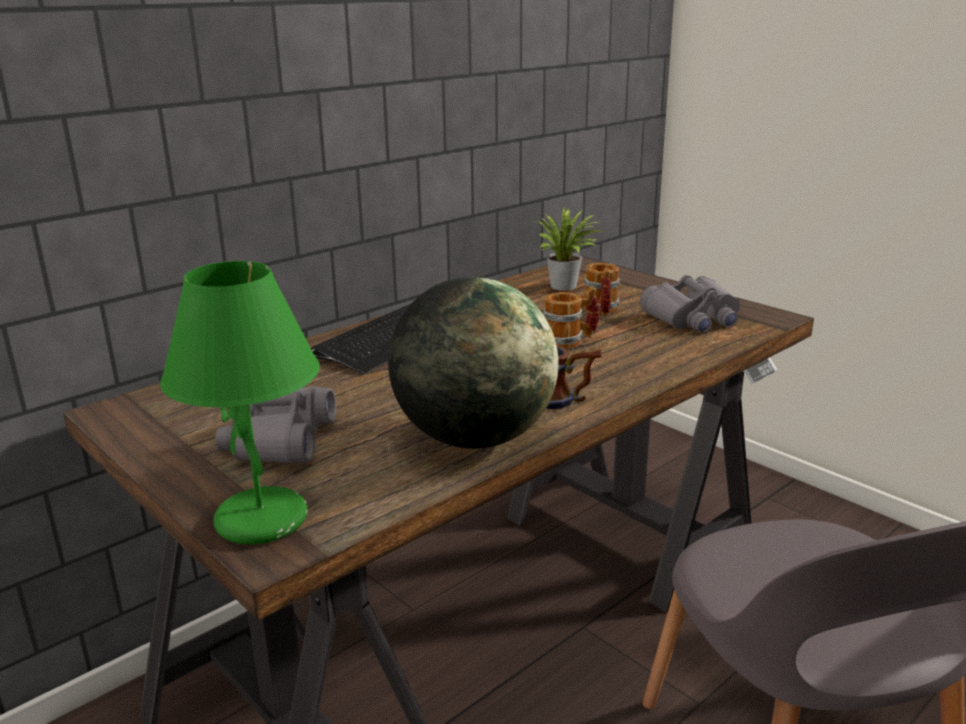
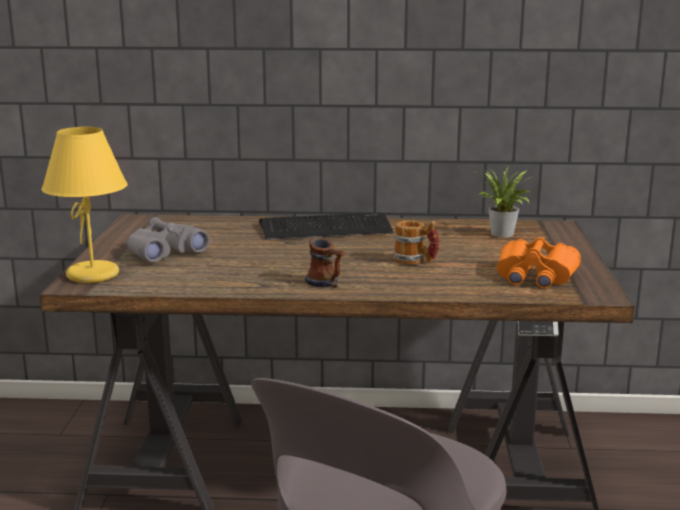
camera: 45 degrees right, 5 degrees down
green table lamp [160,261,320,544] -> yellow table lamp [41,127,128,283]
globe [388,277,559,449] -> none
mug [583,263,620,316] -> none
grey binoculars [640,275,740,333] -> orange binoculars [497,237,581,288]

